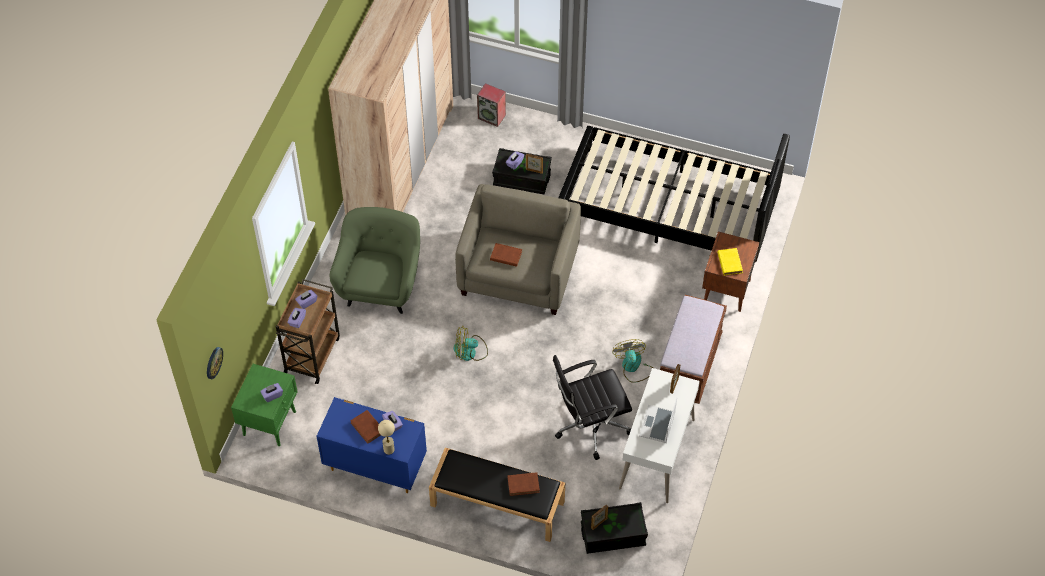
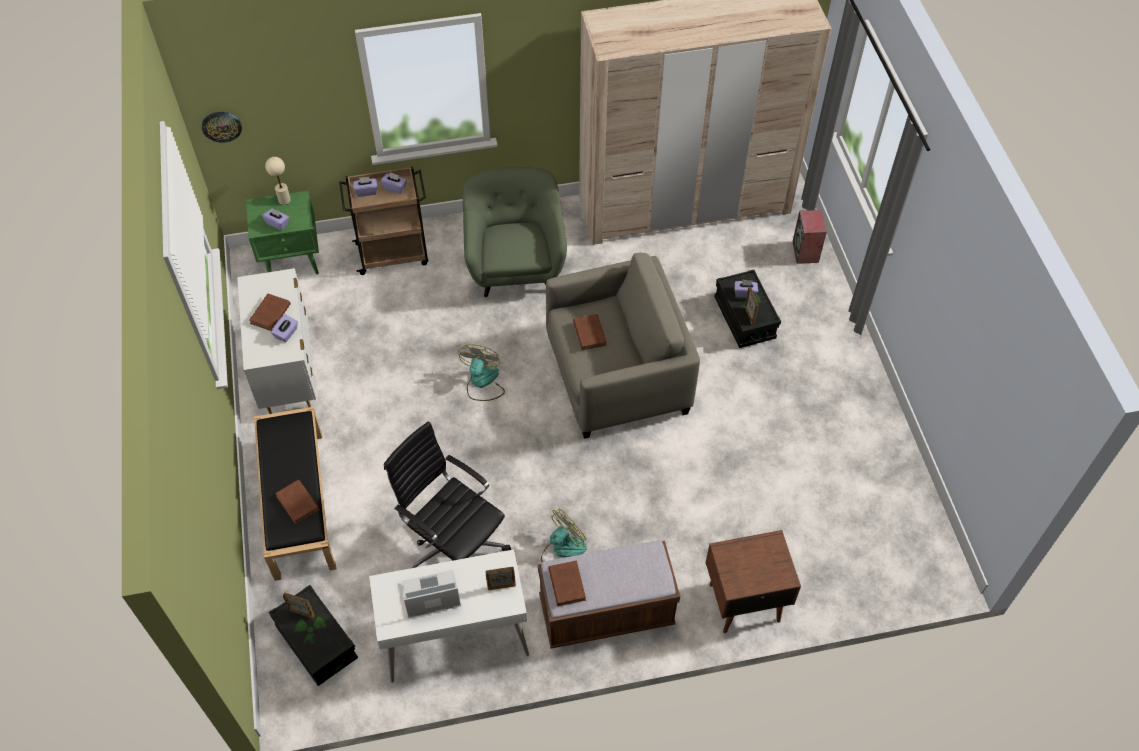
camera: 60 degrees right, 0 degrees up
blue dresser [317,397,427,493] -> white dresser [237,268,316,414]
green armchair [330,207,420,314] -> green armchair turned 75 degrees counterclockwise [462,167,567,297]
beige table lamp [378,420,395,455] -> beige table lamp moved to [265,157,291,205]
fan [454,326,488,361] -> fan turned 45 degrees clockwise [458,345,505,401]
black bed [558,126,790,262] -> none
yellow book [717,248,743,275] -> none
none -> brown book [548,561,586,606]

